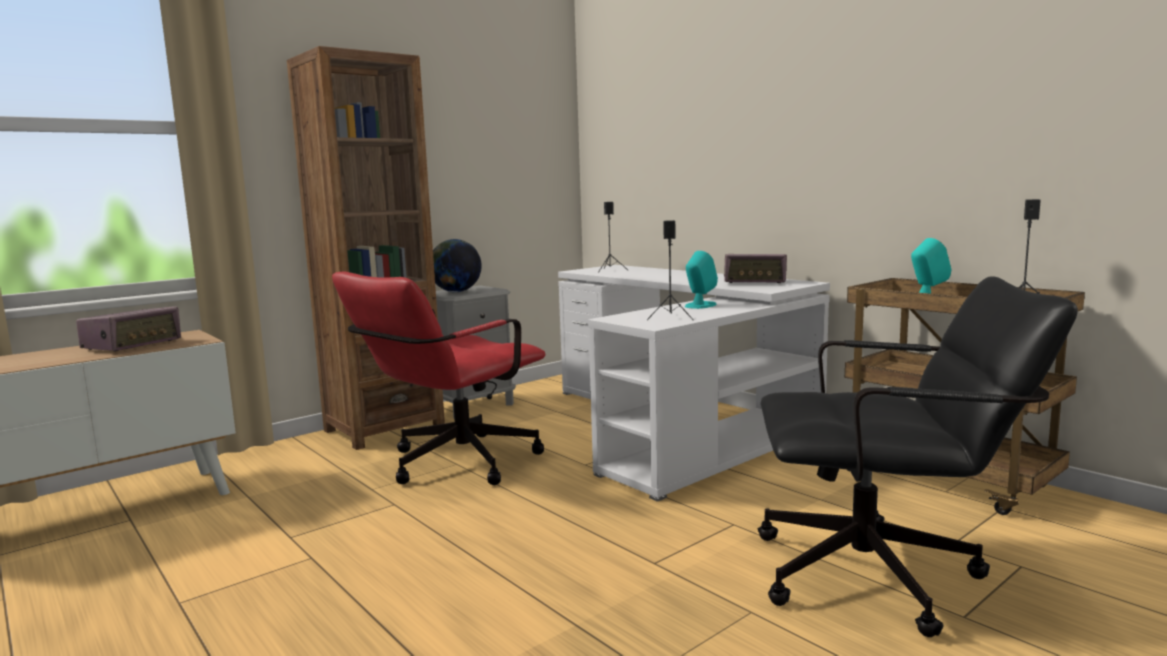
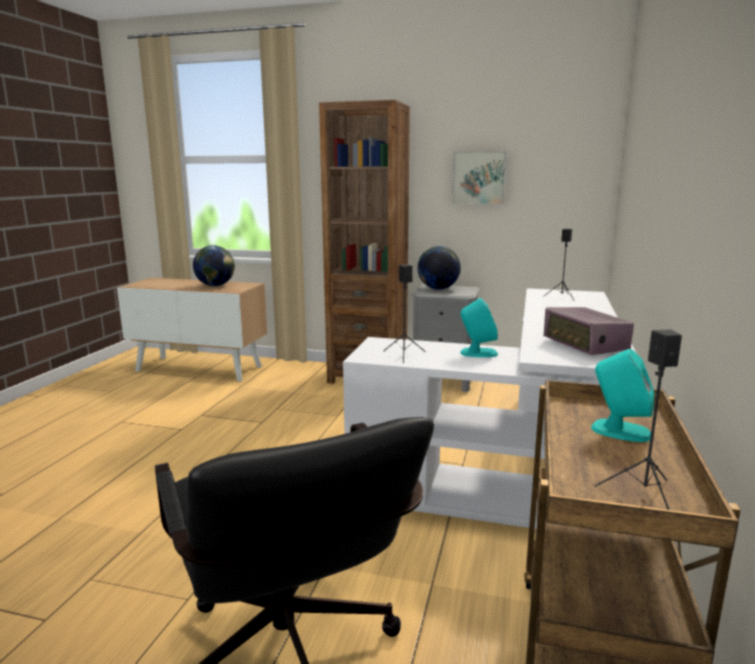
camera: 55 degrees right, 5 degrees up
radio [76,307,181,351] -> globe [193,245,235,286]
red office chair [332,272,545,485] -> none
none -> picture [452,151,507,205]

